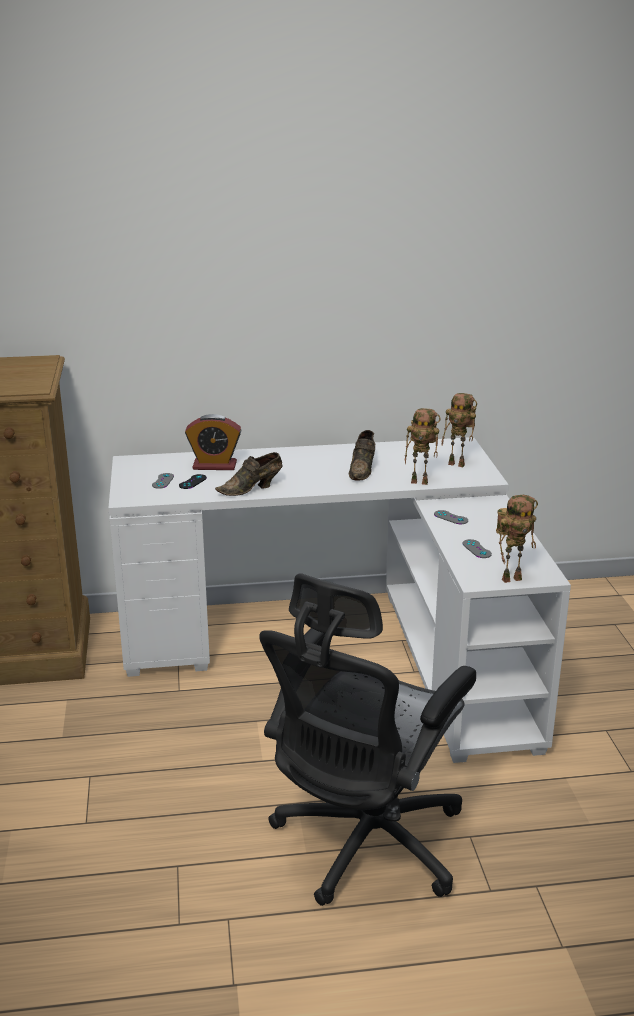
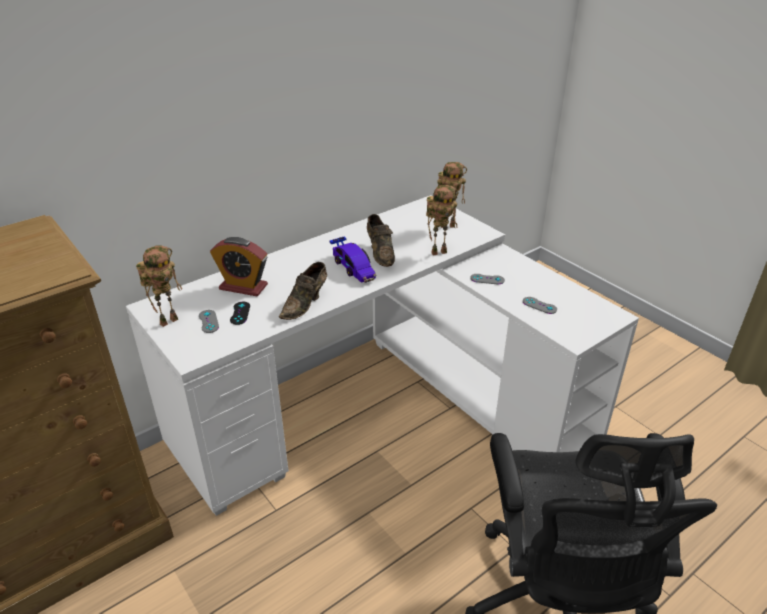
camera: 30 degrees left, 10 degrees up
alarm clock [185,414,241,470] -> alarm clock turned 45 degrees clockwise [210,237,268,296]
toy robot [496,495,538,583] -> toy robot moved to [136,245,182,327]
none -> toy car [330,237,376,283]

